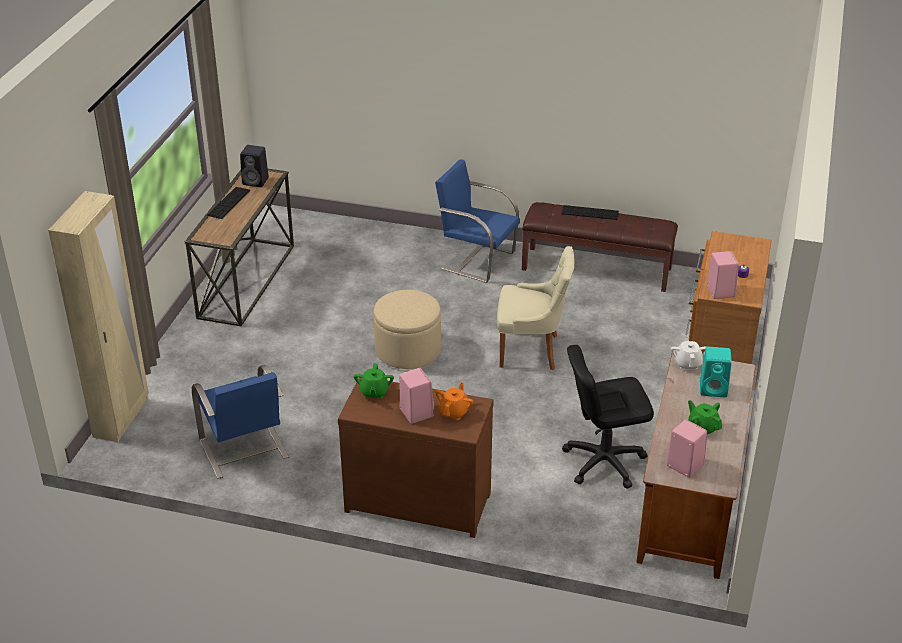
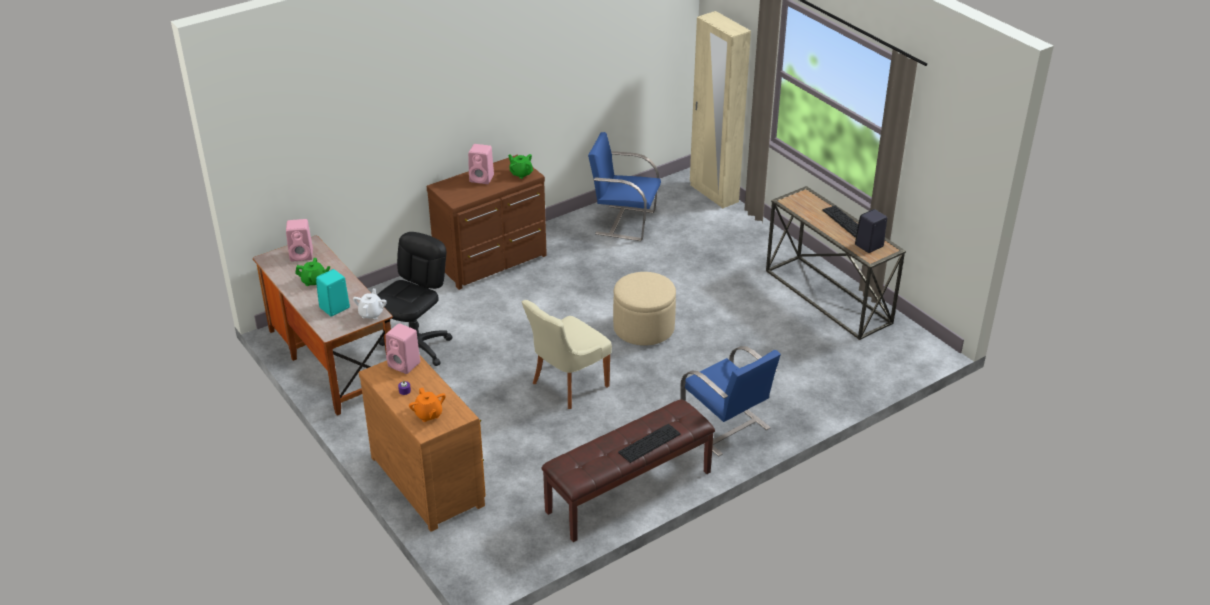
camera: 130 degrees right, 0 degrees up
blue chair [435,159,520,283] -> blue chair turned 75 degrees clockwise [680,346,781,456]
orange teapot [435,382,473,420] -> orange teapot moved to [409,388,446,422]
white teapot [671,335,707,370] -> white teapot turned 120 degrees counterclockwise [353,288,387,319]

